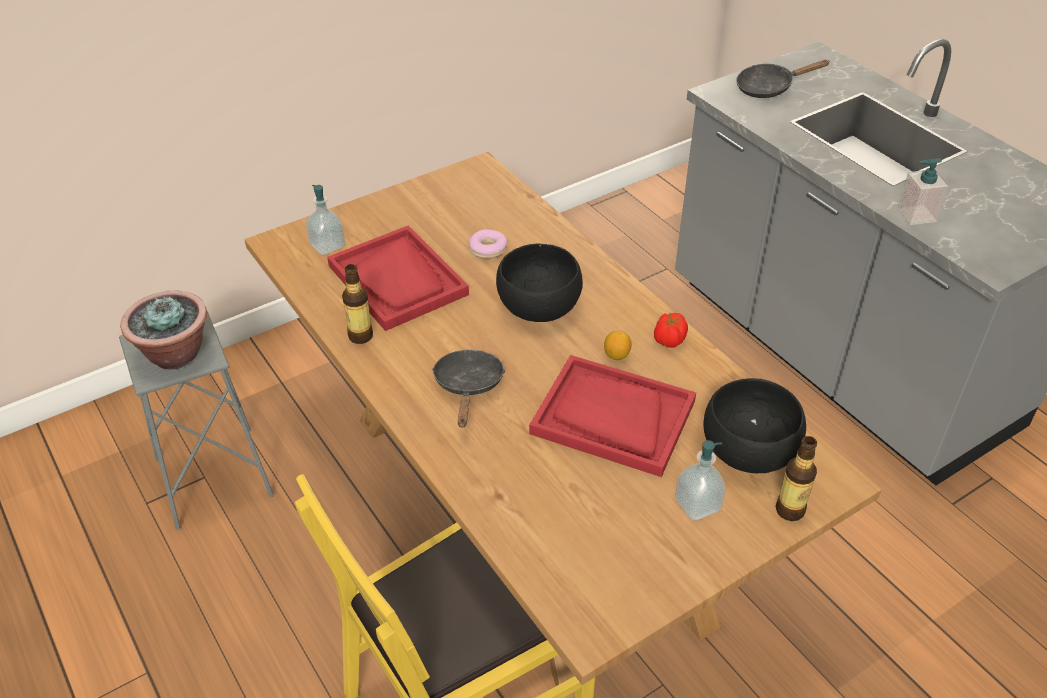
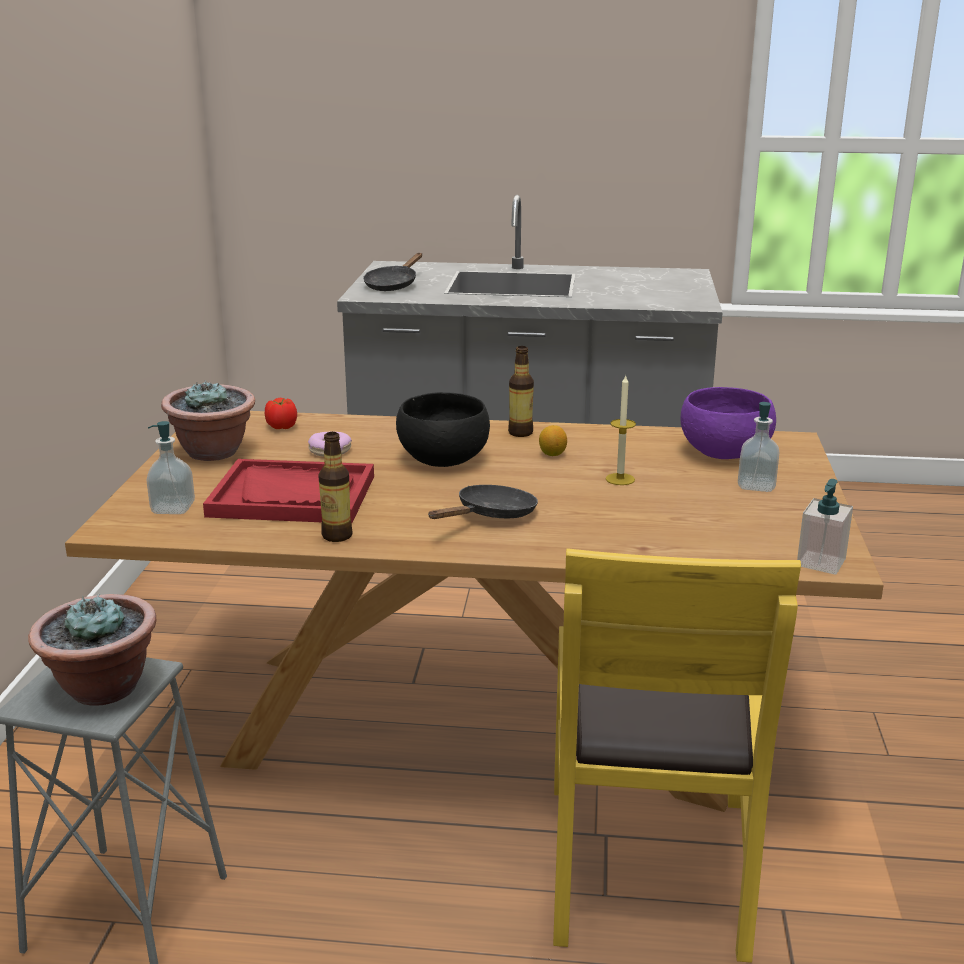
camera: 50 degrees left, 20 degrees down
black frying pan [432,350,505,427] -> black frying pan turned 90 degrees clockwise [428,485,538,519]
red tray [529,355,696,477] -> candle [606,374,636,485]
tomato [654,313,688,348] -> tomato moved to [265,398,297,429]
black bowl [704,378,806,473] -> purple bowl [681,387,776,459]
bottle [776,436,817,521] -> bottle moved to [508,346,534,437]
soap dispenser [898,158,949,225] -> soap dispenser moved to [797,479,853,575]
none -> potted plant [161,380,255,461]

